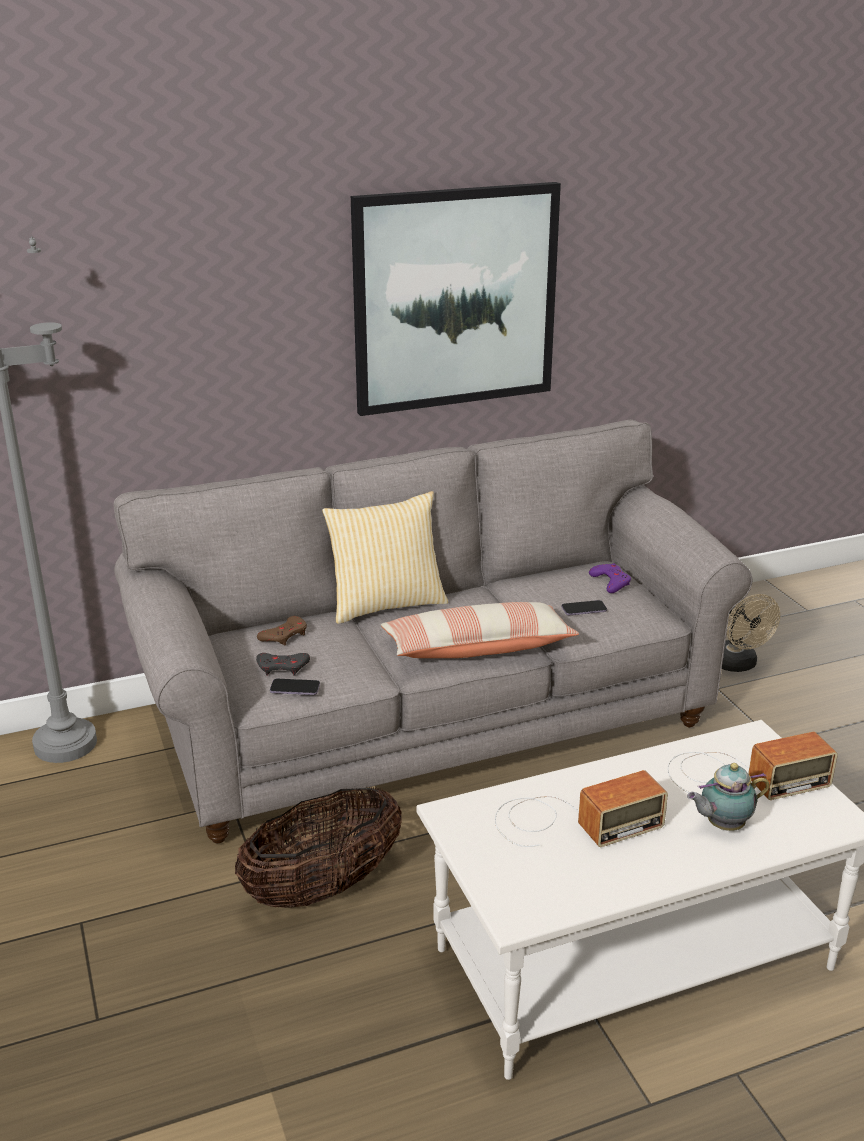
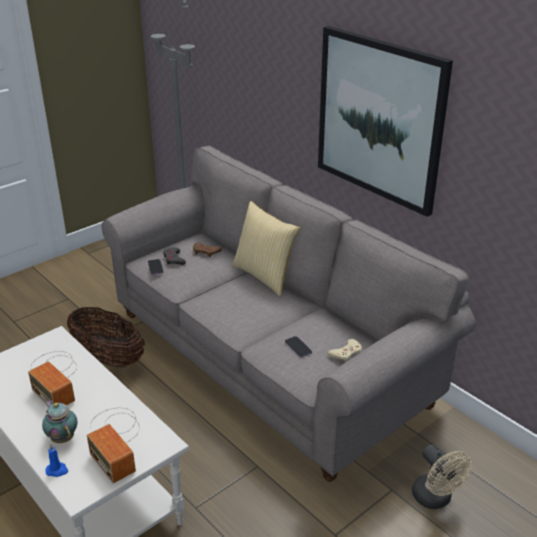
camera: 70 degrees right, 5 degrees up
pillow [381,602,579,658] -> none
purple game controller [589,563,631,593] -> beige game controller [327,339,362,362]
beige fan [722,594,780,672] -> beige fan turned 75 degrees counterclockwise [412,445,472,509]
none -> blue candle [45,444,68,477]

